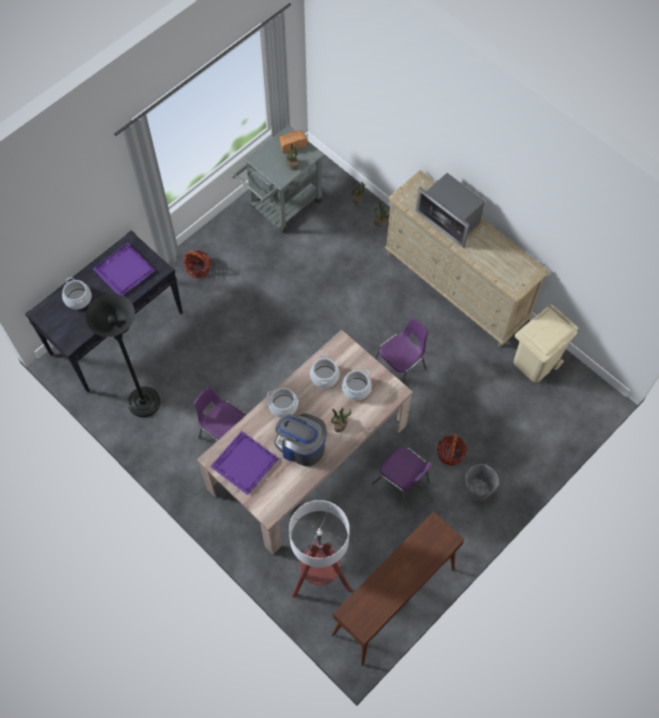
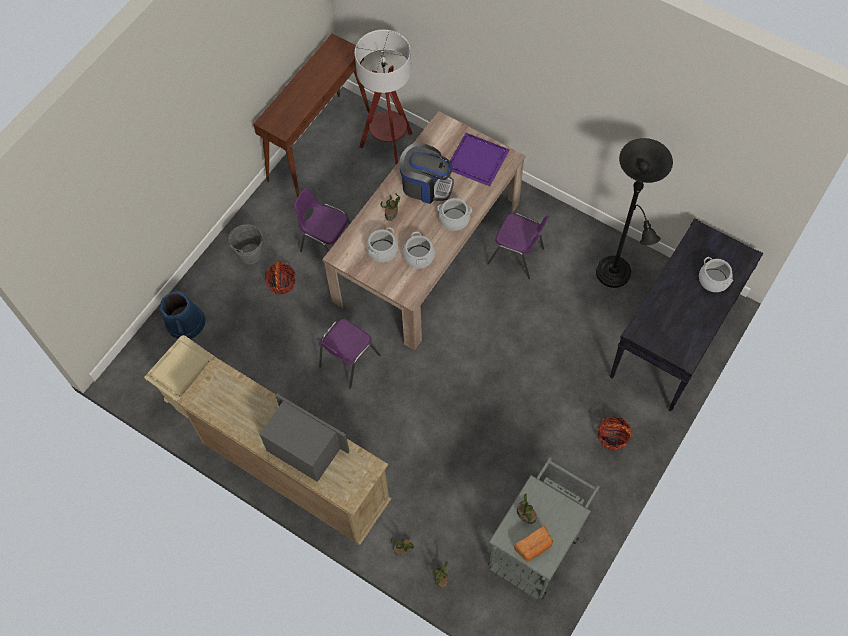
camera: 170 degrees right, 0 degrees up
purple tray [93,243,156,296] -> none
none -> blue bucket [160,291,206,339]

